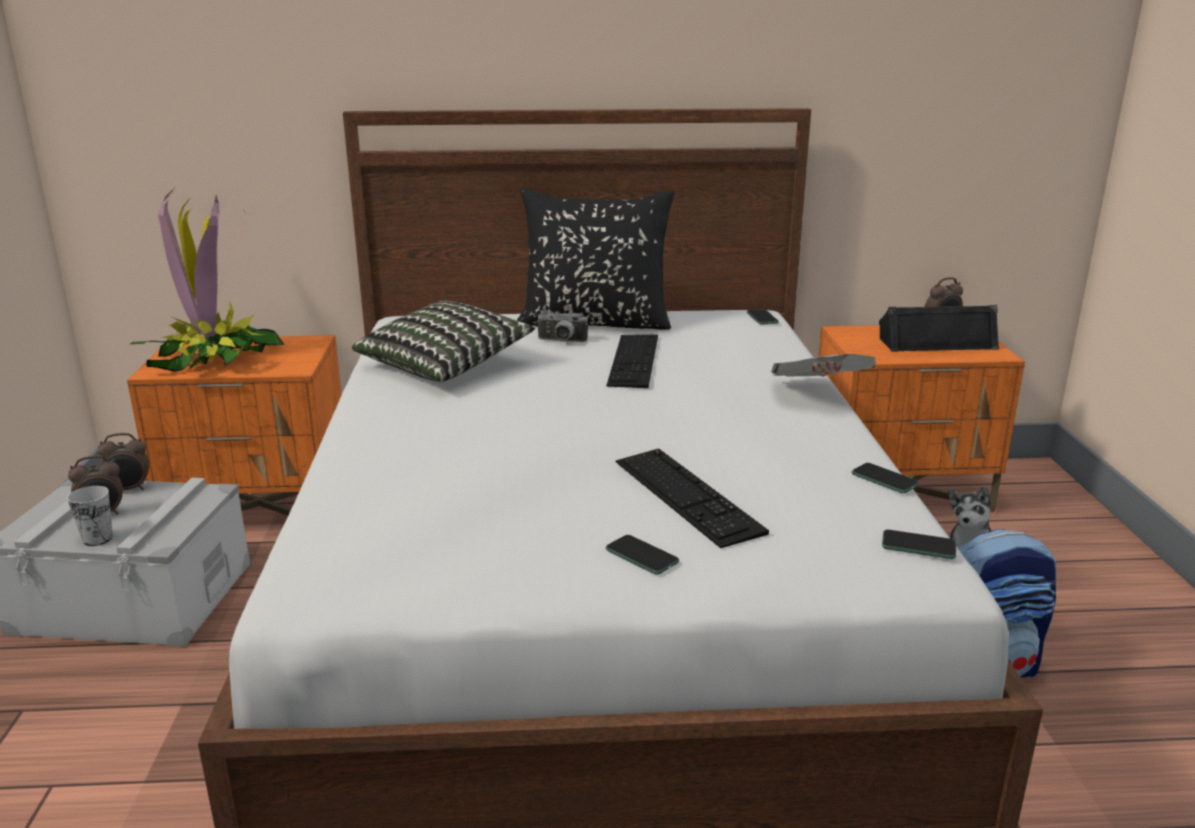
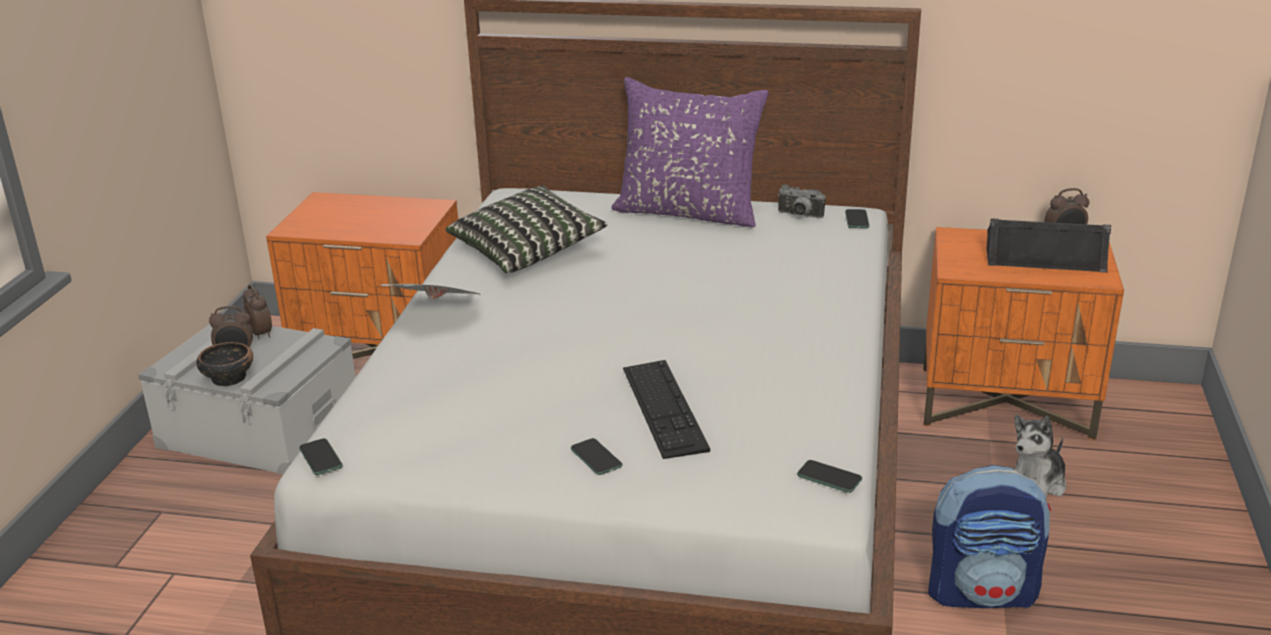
camera: 15 degrees right, 5 degrees up
cup [67,486,113,546] -> bowl [197,342,253,386]
alarm clock [98,433,149,490] -> alarm clock turned 120 degrees counterclockwise [243,284,272,339]
potted plant [130,188,285,372] -> none
black pillow [517,187,674,330] -> purple pillow [611,77,769,228]
camera [537,310,588,342] -> camera moved to [778,185,825,218]
keyboard [606,334,658,388] -> none
newspaper [771,354,876,377] -> newspaper moved to [381,284,482,299]
phone [852,463,920,493] -> phone moved to [299,438,343,475]

